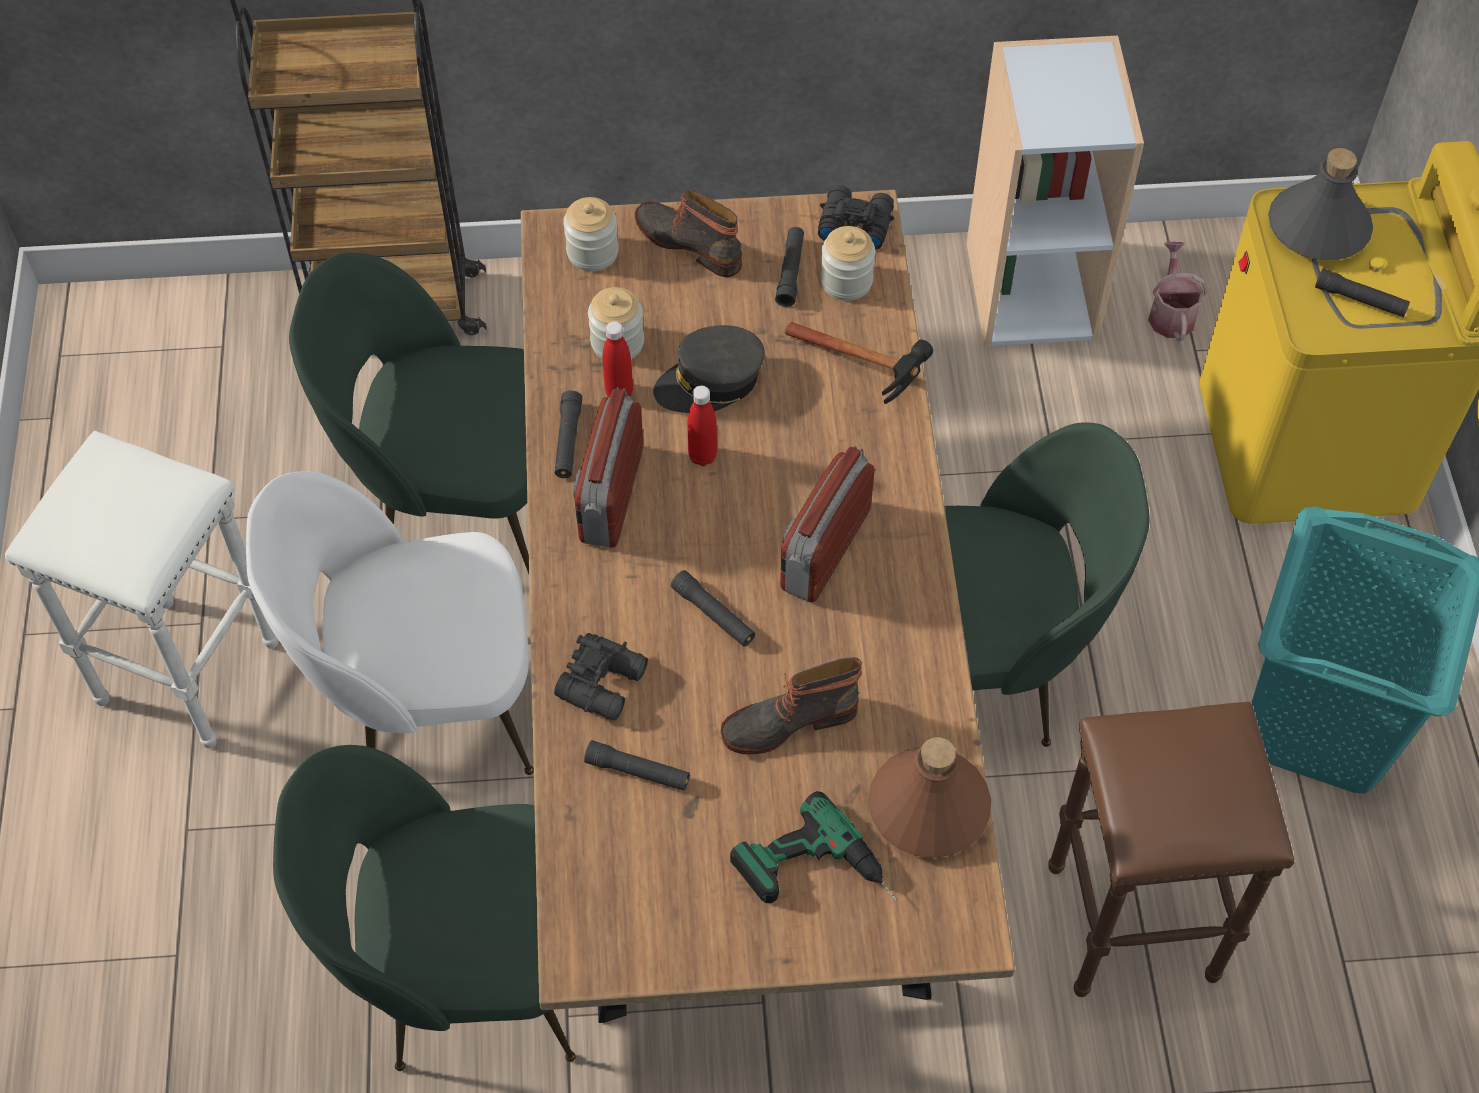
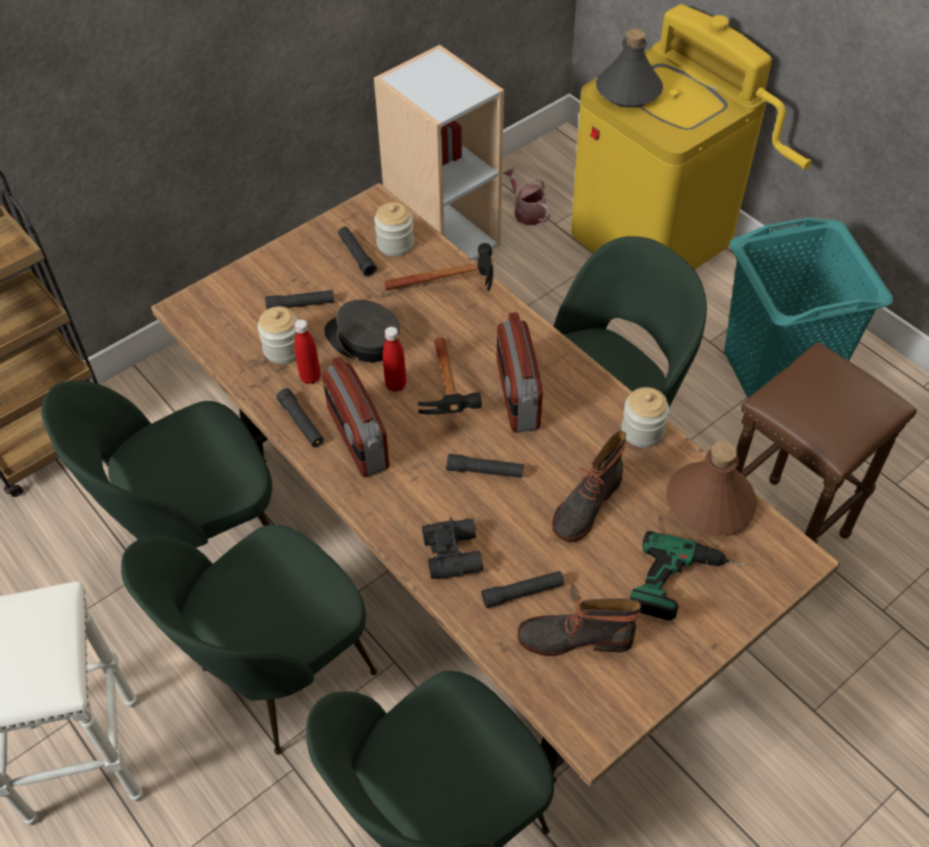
camera: 35 degrees left, 5 degrees down
white chair [246,471,534,775] -> green chair [121,525,377,755]
jar [563,197,619,271] -> jar moved to [621,387,669,448]
boot [635,190,742,277] -> boot moved to [517,597,641,656]
grey cap [653,325,765,413] -> grey cap turned 90 degrees clockwise [324,300,400,362]
black binoculars [818,185,894,250] -> none
black flashlight [1315,268,1410,317] -> black flashlight moved to [265,290,334,309]
none -> hammer [418,337,482,414]

